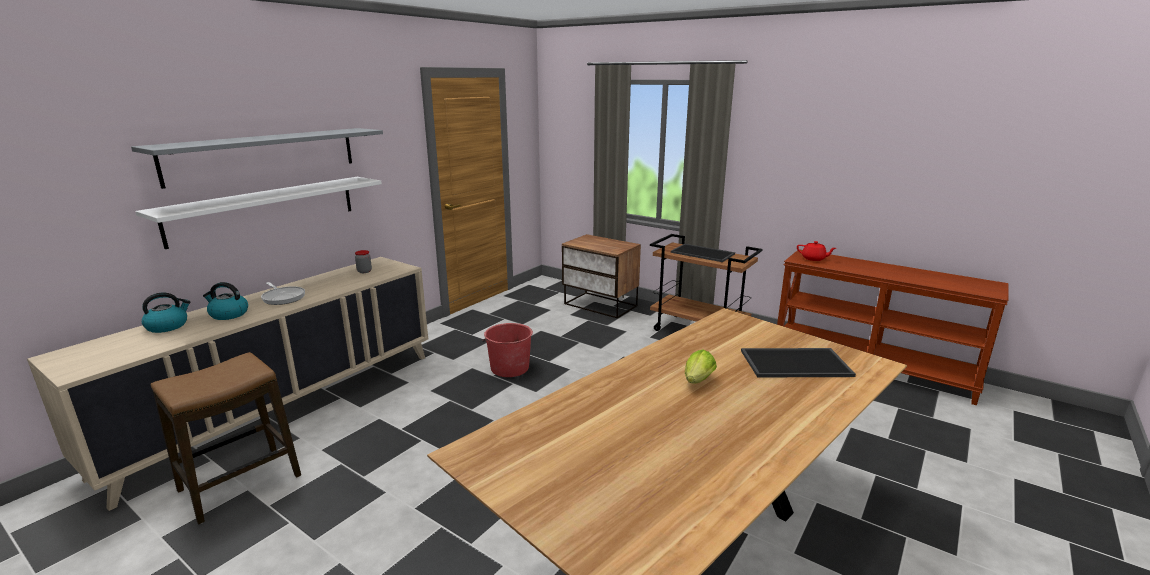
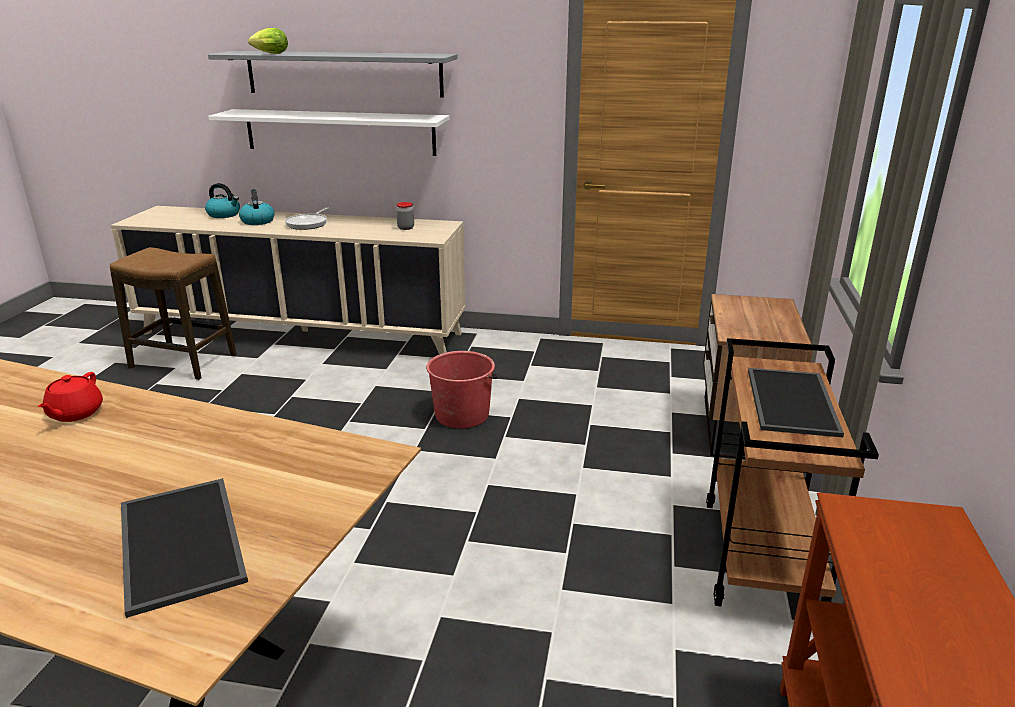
camera: 65 degrees right, 5 degrees up
lettuce [685,349,717,384] -> lettuce moved to [248,28,288,54]
red teapot [797,241,836,261] -> red teapot moved to [38,372,103,422]

